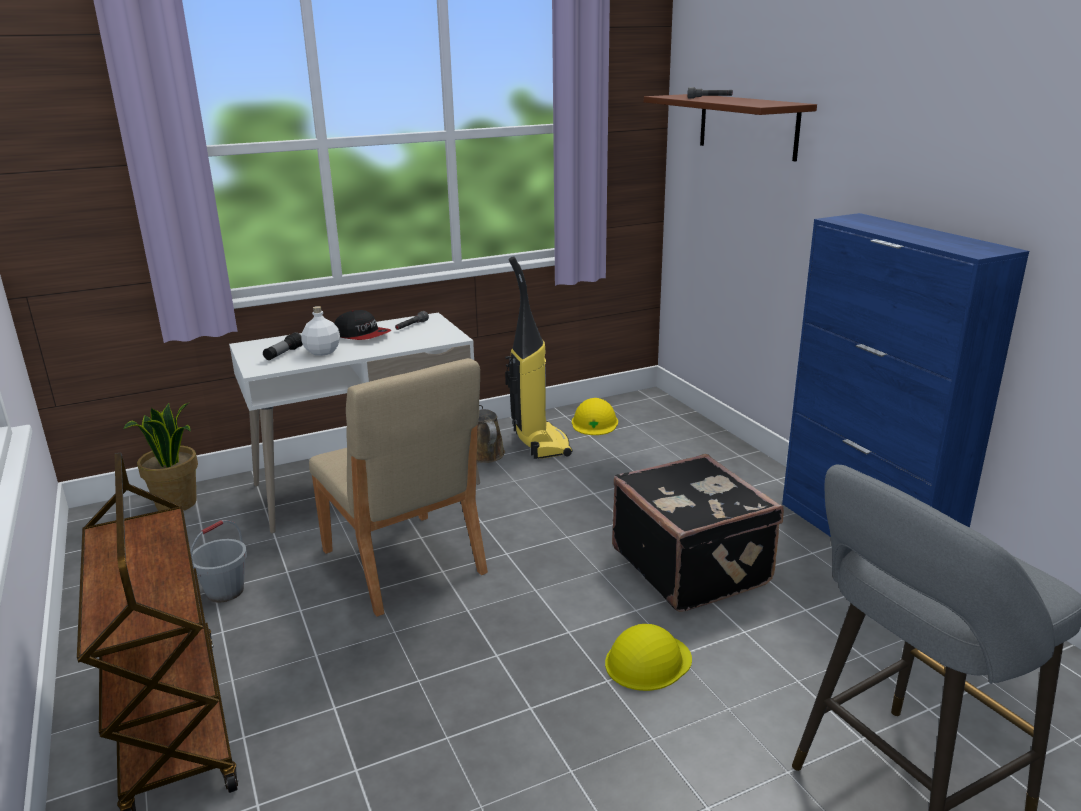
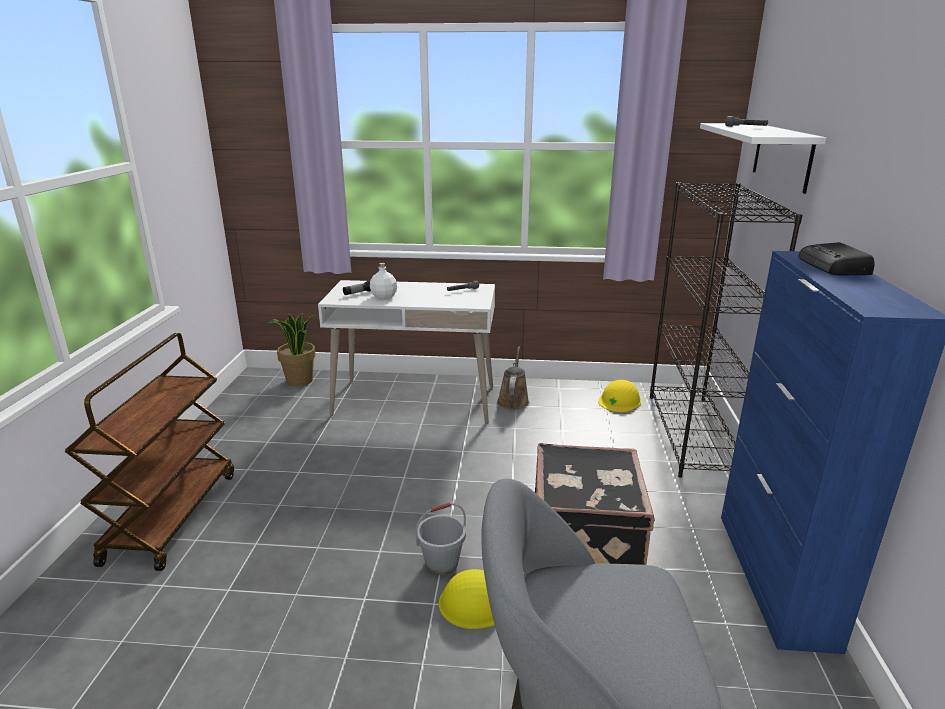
camera: 30 degrees right, 0 degrees up
grey bucket [190,520,247,603] -> grey bucket moved to [415,502,466,575]
beige chair [309,358,488,617] -> none
cap [334,310,391,340] -> none
vacuum cleaner [505,256,573,459] -> none
brown shelf [644,94,817,161] -> white shelf [700,123,827,194]
none -> black bookcase [650,182,803,478]
none -> radio [798,242,875,275]

